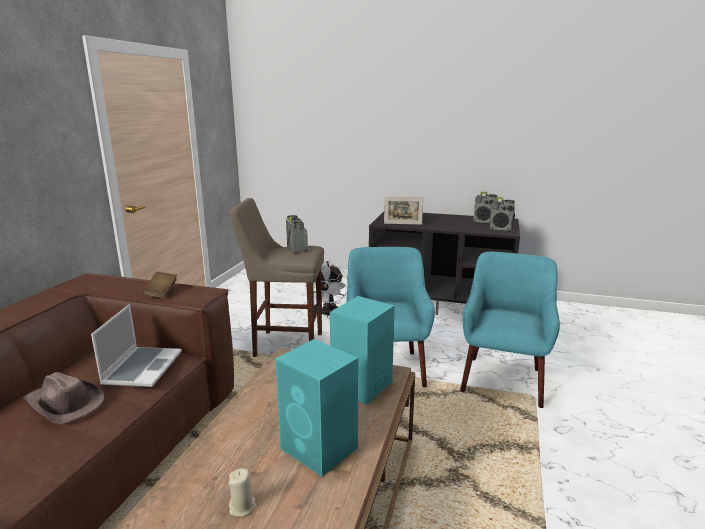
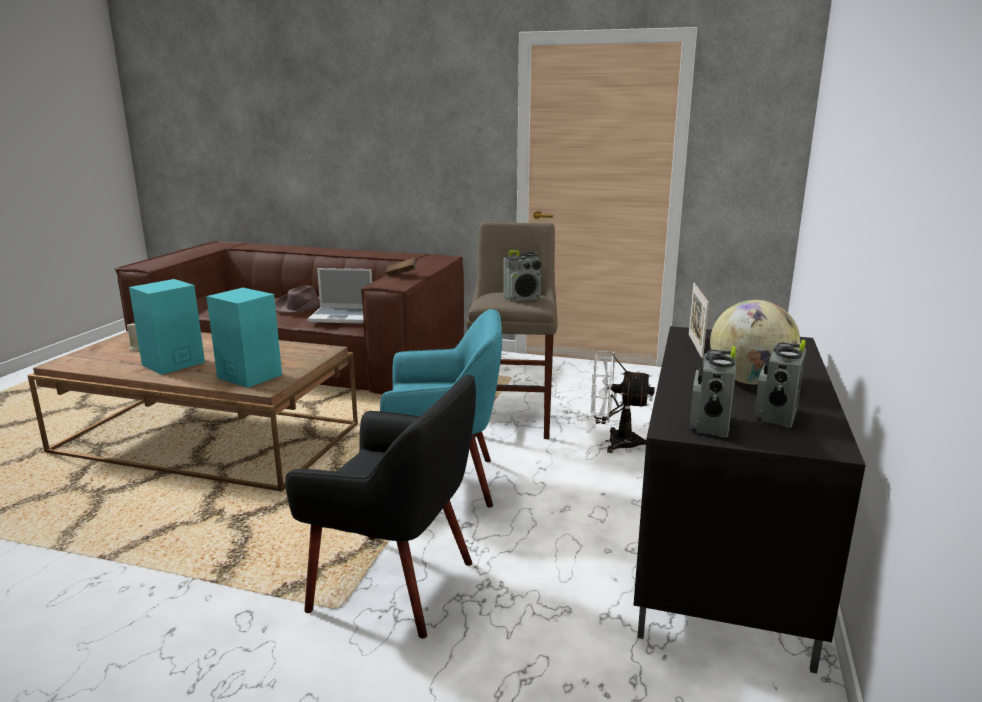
camera: 90 degrees right, 0 degrees up
turquoise armchair [460,252,560,408] -> black armchair [286,375,476,639]
none -> globe [710,300,800,384]

